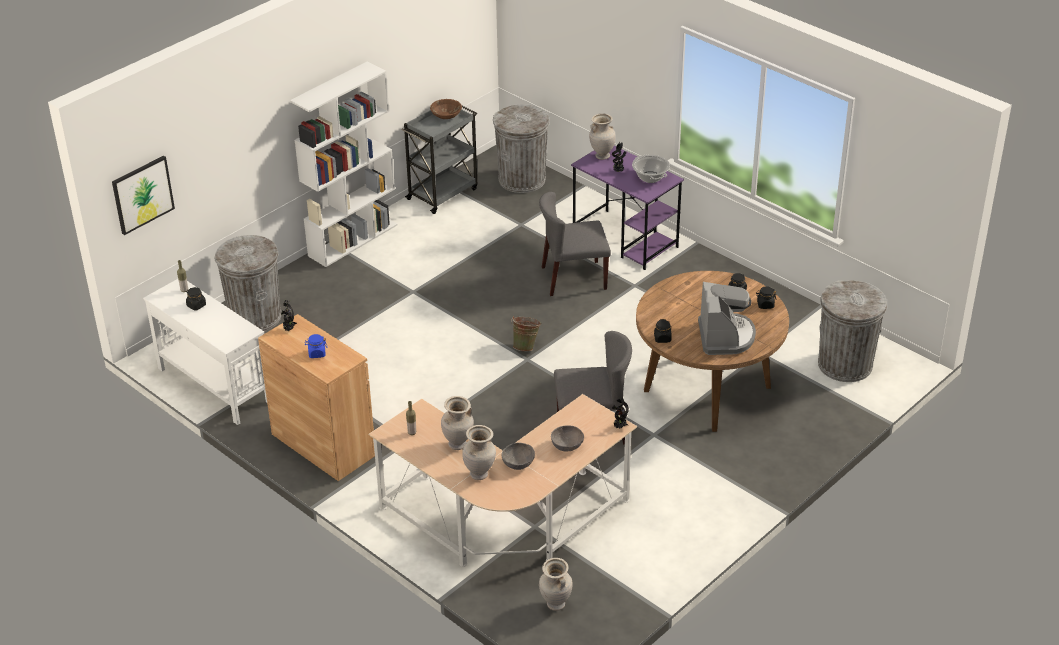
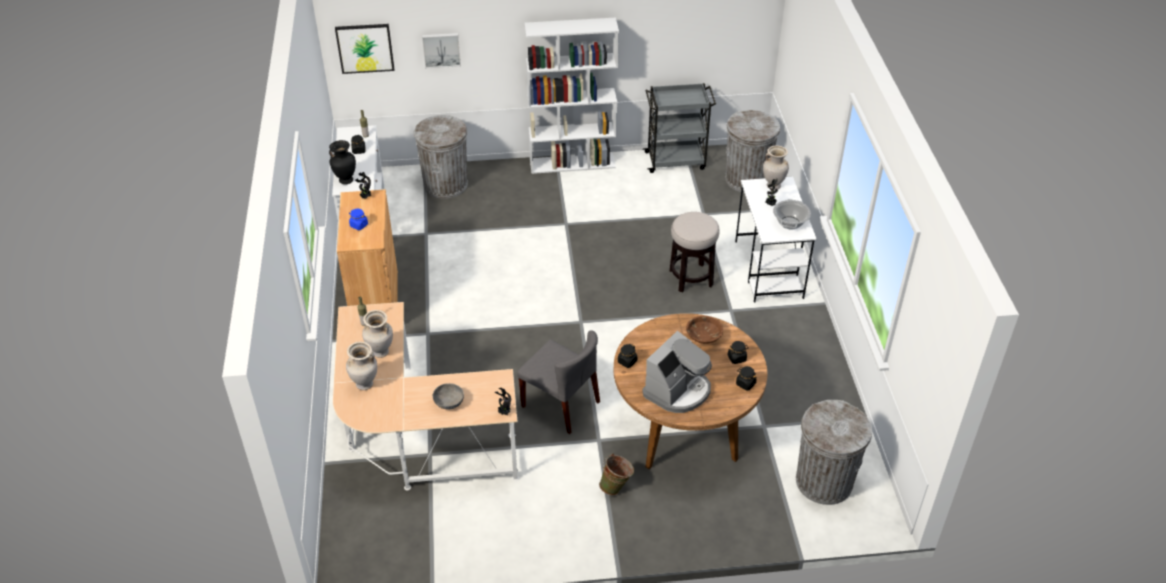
camera: 40 degrees right, 5 degrees up
brown bowl [430,99,462,119] -> brown bowl moved to [686,316,723,344]
grey bowl [502,443,535,470] -> none
green bucket [511,316,541,351] -> green bucket moved to [599,453,634,495]
grey chair [539,192,611,296] -> stool [670,212,720,293]
beige vase [539,558,573,611] -> none
purple desk [571,146,684,270] -> white desk [735,176,817,303]
none -> black vase [329,140,356,184]
none -> picture [422,33,461,68]

